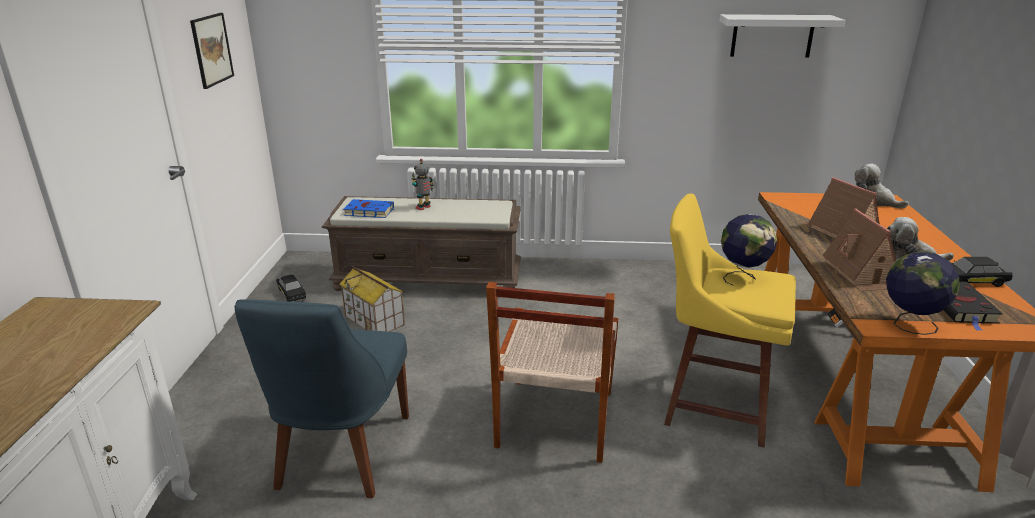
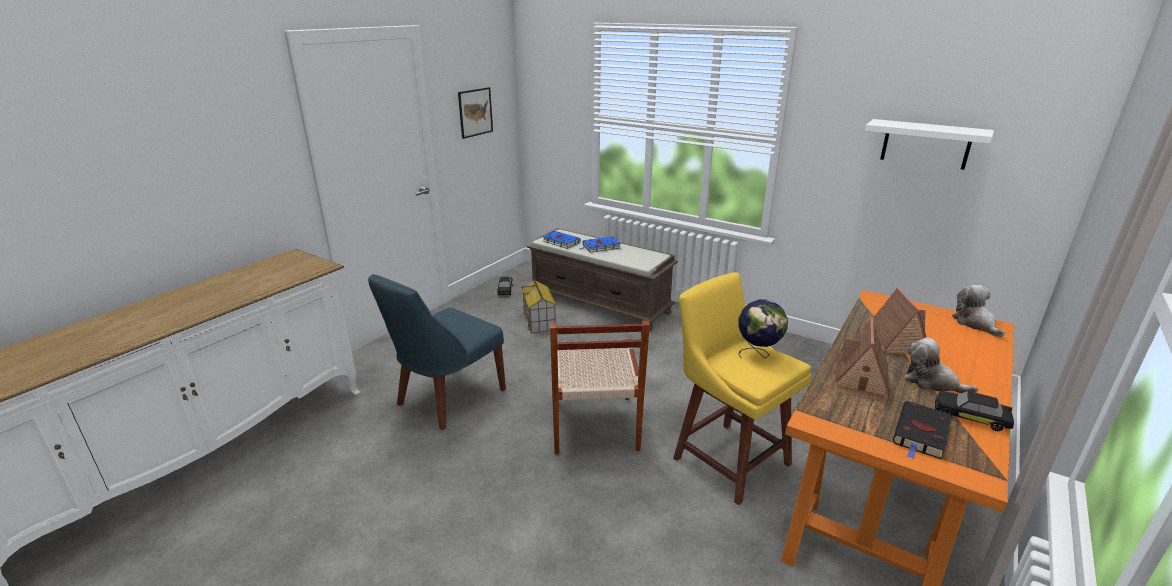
camera: 30 degrees right, 0 degrees up
toy robot [411,159,434,210] -> blue book [580,236,621,252]
chair [486,282,618,463] -> chair turned 45 degrees counterclockwise [550,320,650,455]
globe [886,251,959,335] -> none

